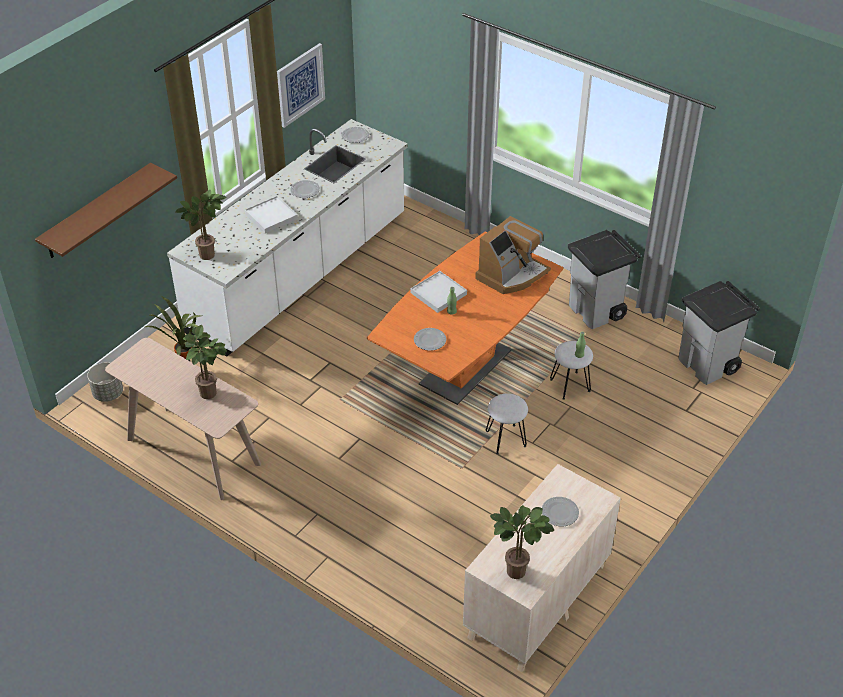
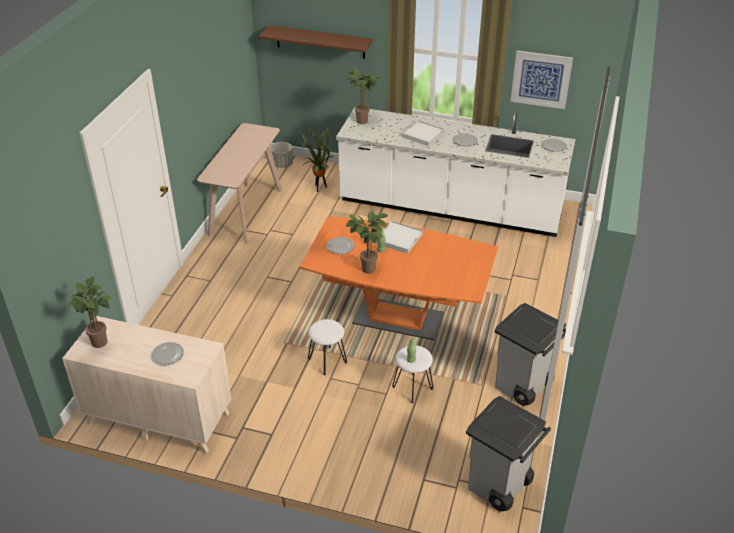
camera: 70 degrees right, 5 degrees down
potted plant [183,325,227,399] -> potted plant moved to [346,211,388,274]
coffee machine [475,216,551,294] -> none

